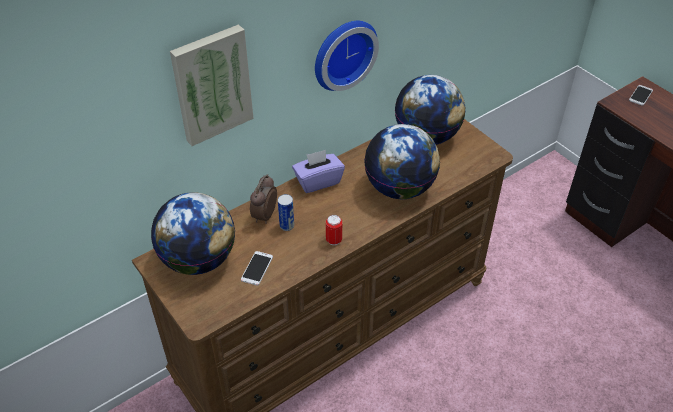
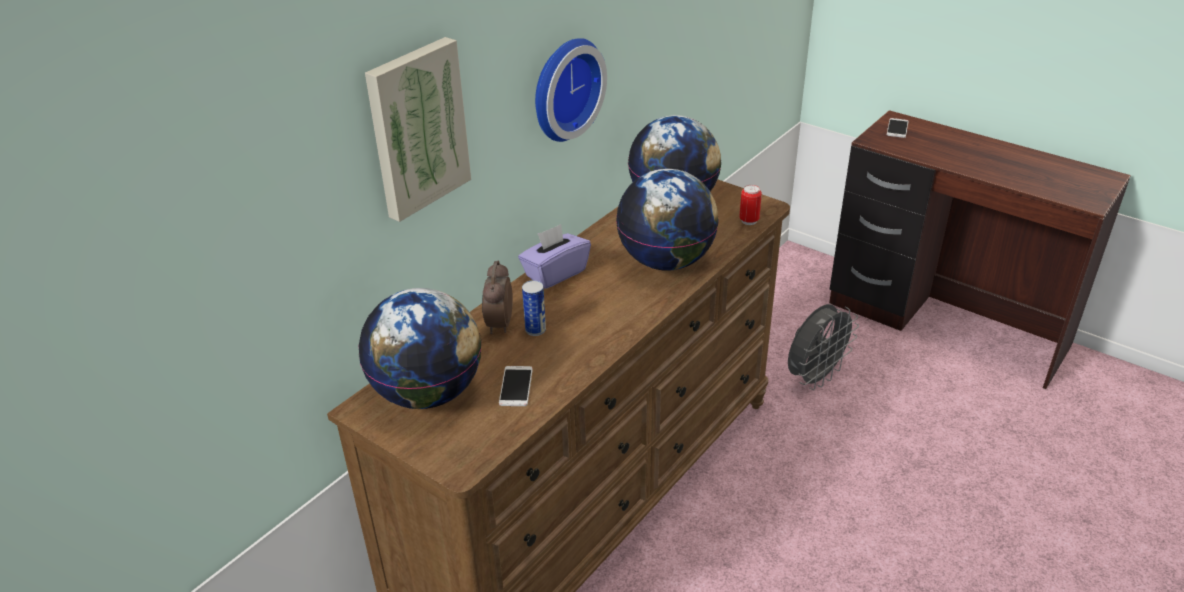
camera: 15 degrees left, 10 degrees down
can [326,215,342,245] -> can moved to [739,185,762,225]
none -> grey fan [788,304,859,390]

